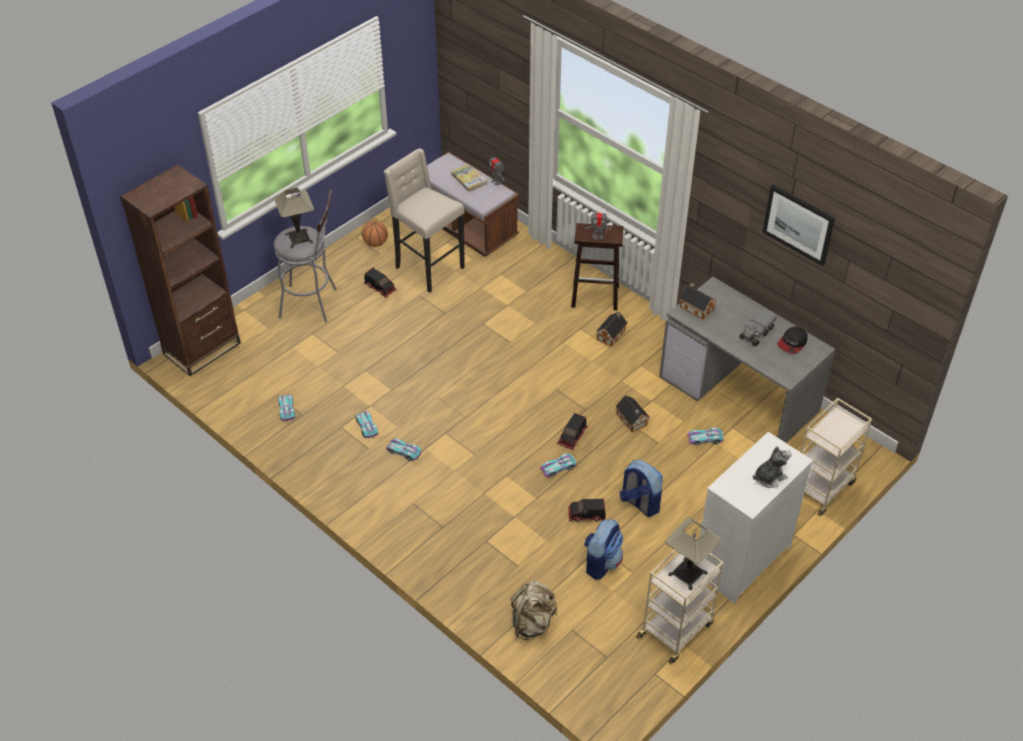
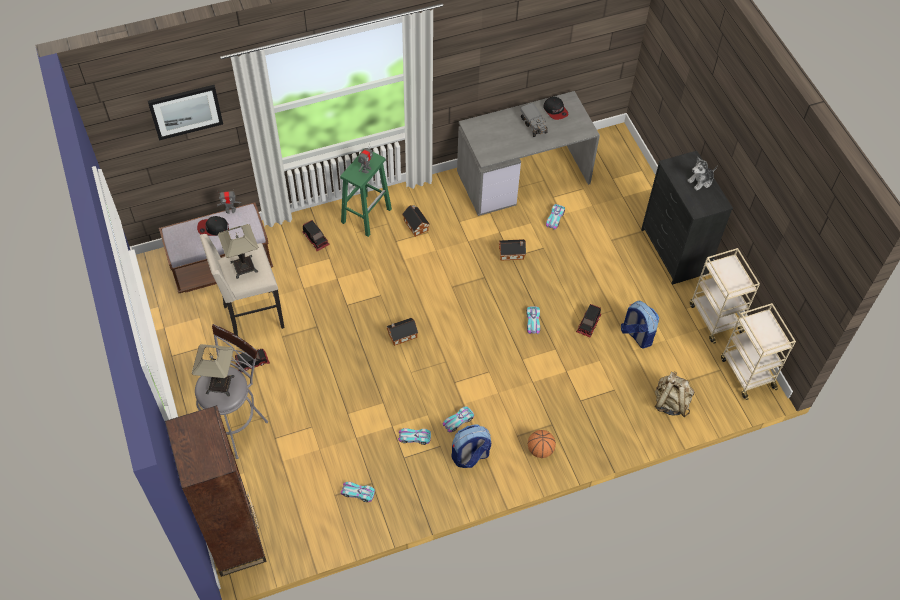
camera: 65 degrees left, 10 degrees up
basketball [362,221,388,247] -> basketball moved to [528,430,556,458]
book [451,164,487,192] -> cap [197,216,229,236]
toy truck [557,413,588,450] -> toy truck moved to [302,220,330,251]
brown stool [571,223,624,311] -> green stool [340,148,392,237]
backpack [620,459,663,517] -> backpack moved to [451,424,491,468]
table lamp [665,518,722,591] -> table lamp moved to [218,224,258,279]
toy house [679,283,717,320] -> toy house moved to [386,318,418,346]
white dresser [700,432,813,603] -> black dresser [641,151,733,285]
plush toy [753,446,791,488] -> plush toy turned 120 degrees counterclockwise [687,156,717,190]
picture [762,185,835,266] -> picture moved to [148,85,223,140]
beige cart [800,398,872,516] -> beige cart moved to [721,303,796,400]

